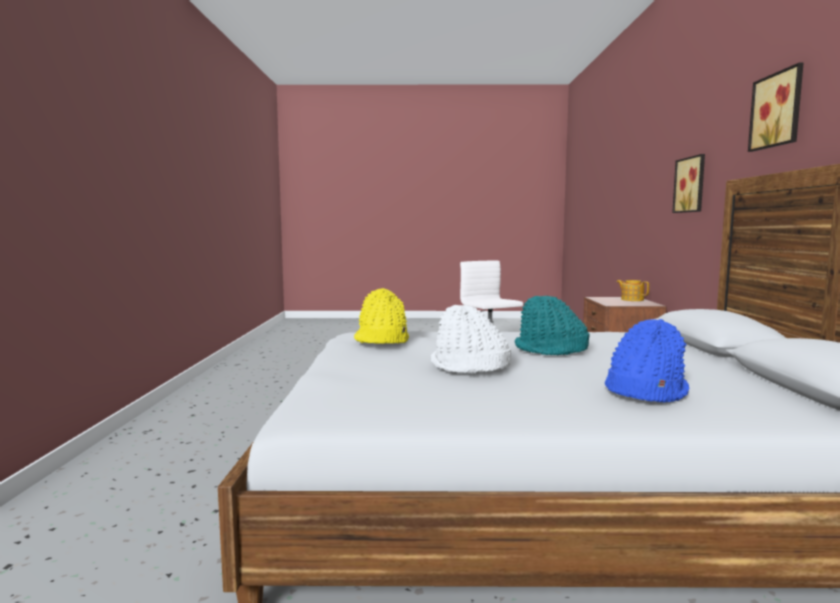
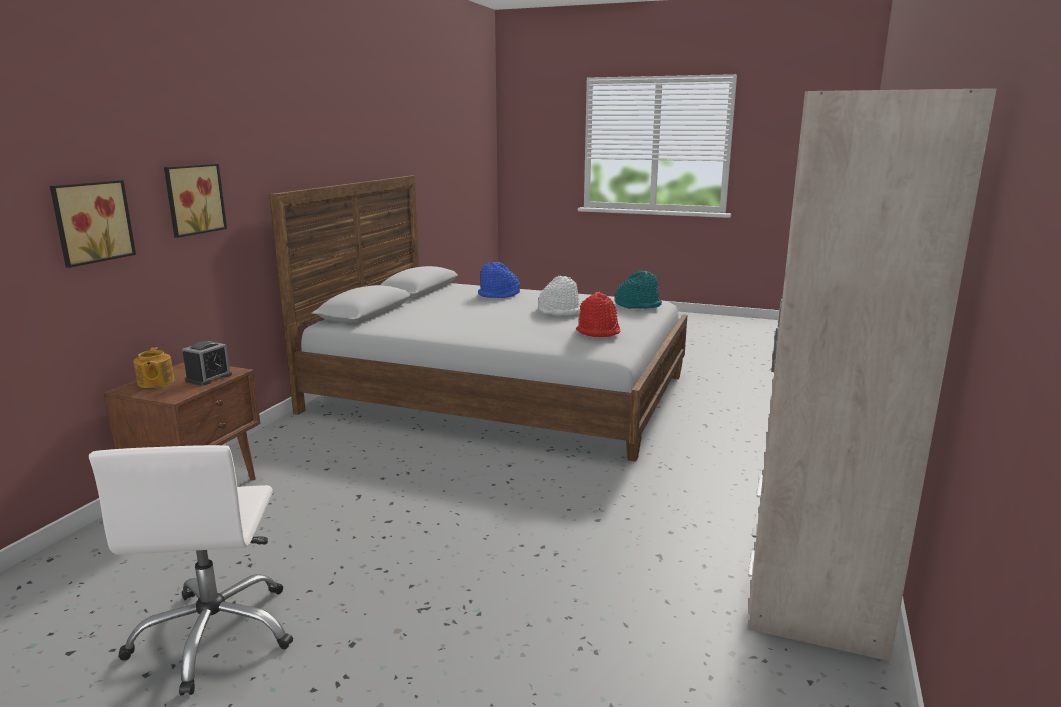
camera: 160 degrees left, 10 degrees up
yellow hat [354,288,409,344] -> red hat [576,292,620,337]
turquoise hat [515,296,590,355] -> turquoise hat moved to [615,271,662,309]
picture [748,63,804,152] -> picture moved to [50,180,136,268]
none -> alarm clock [182,341,232,386]
none -> beige wardrobe [748,88,997,661]

